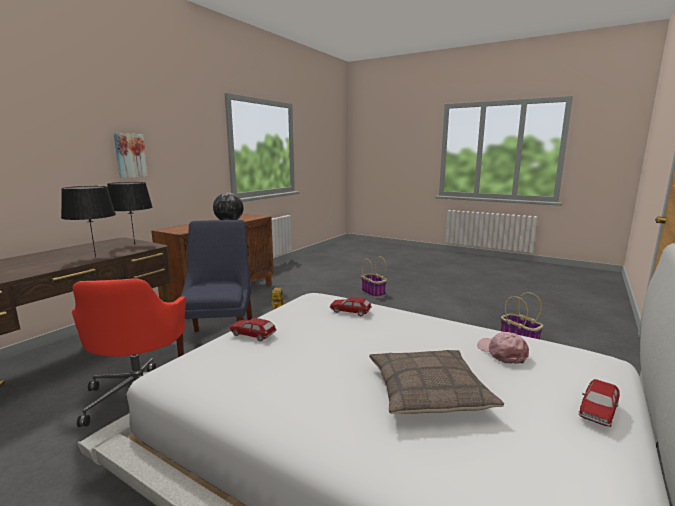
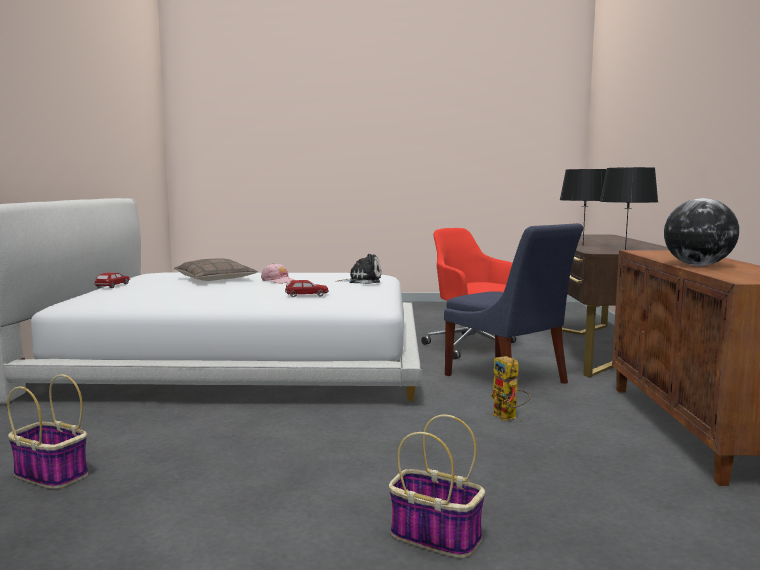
camera: 150 degrees right, 5 degrees down
picture [114,133,148,178] -> none
toy car [229,318,277,341] -> plush toy [336,254,382,284]
pink cap [477,332,529,364] -> pink cap moved to [261,263,294,284]

